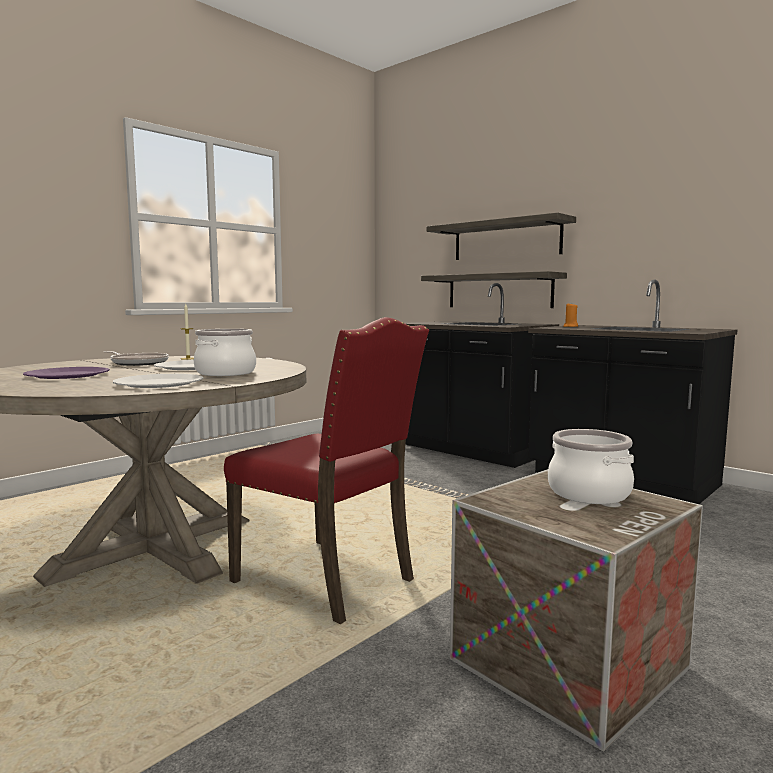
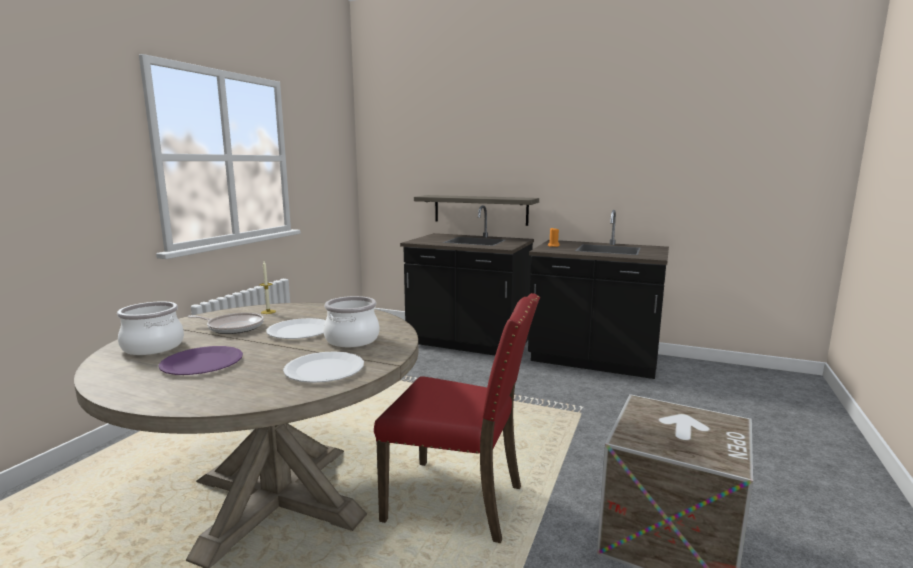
camera: 20 degrees left, 5 degrees up
shelf [427,212,576,260] -> none
cooking pot [548,429,634,504] -> cooking pot moved to [117,301,184,355]

